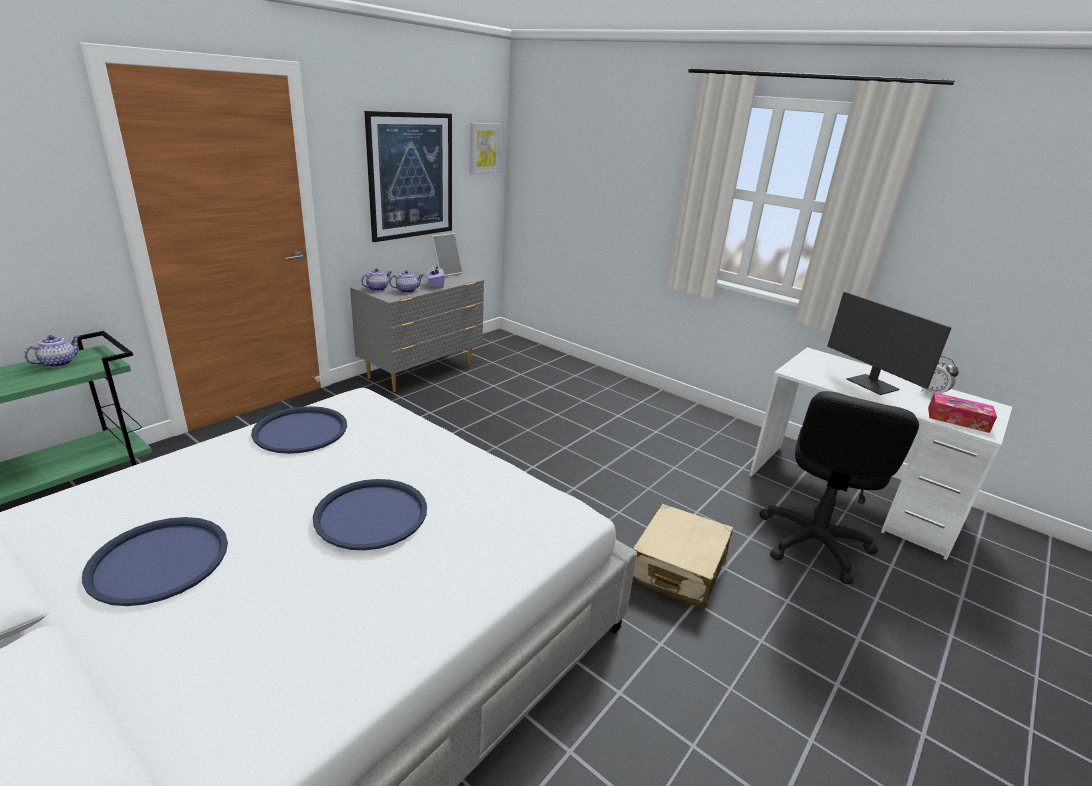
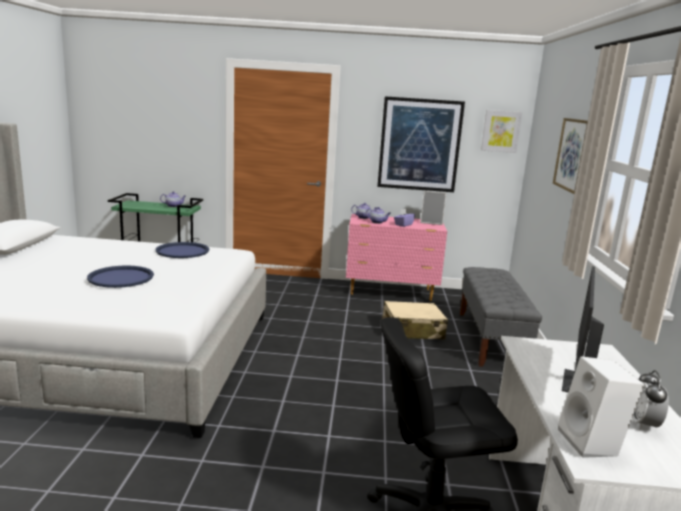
camera: 55 degrees right, 10 degrees down
blue tray [82,517,228,606] -> none
grey dresser [350,270,484,392] -> pink dresser [346,214,447,301]
beige suitcase [633,504,733,610] -> beige suitcase moved to [382,301,448,339]
tissue box [928,392,997,433] -> white speaker [558,356,644,458]
none -> grey bench [460,267,542,367]
none -> picture [553,118,588,194]

